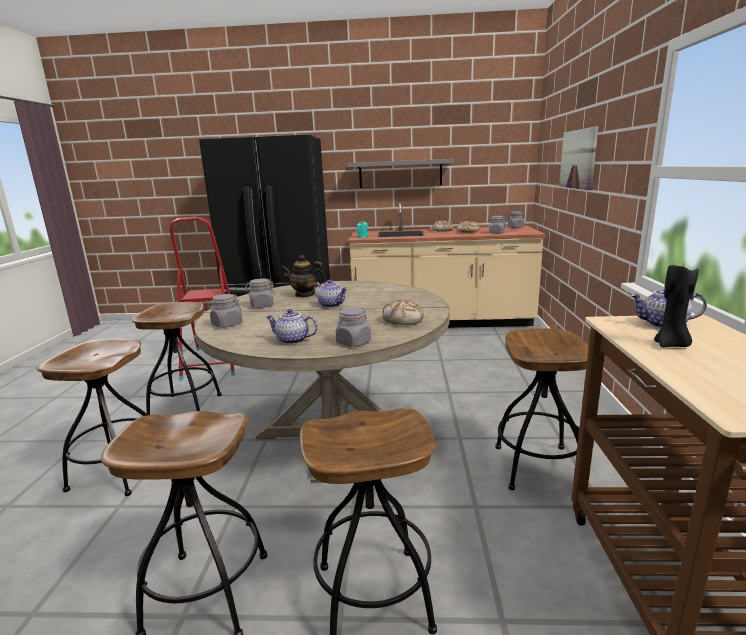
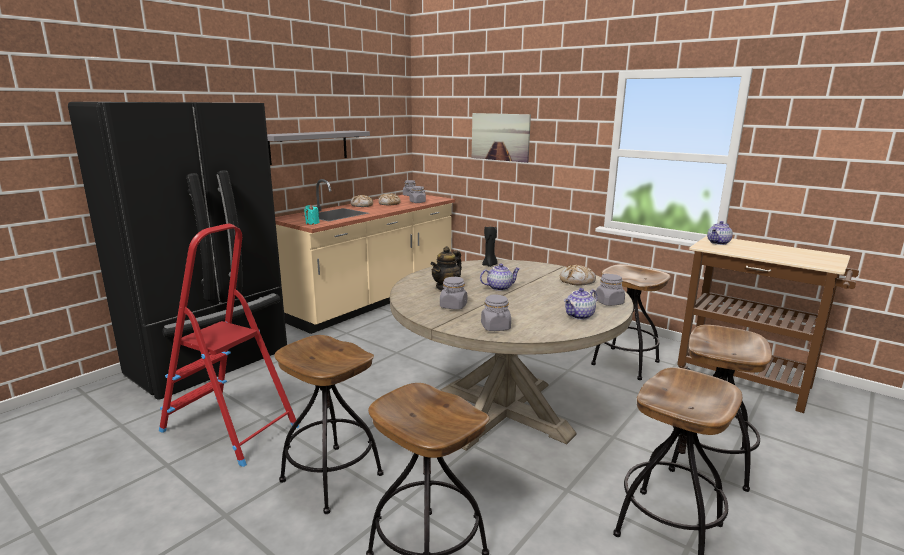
camera: 55 degrees left, 0 degrees up
black candle [654,265,699,347] -> black candle moved to [482,226,497,267]

